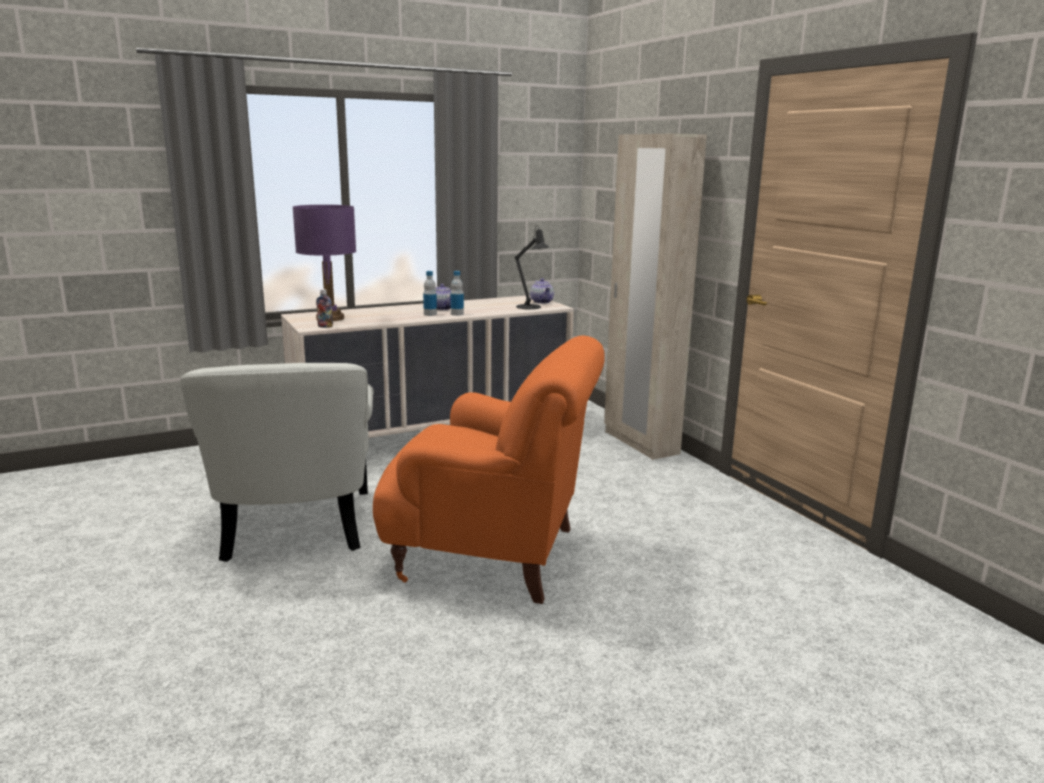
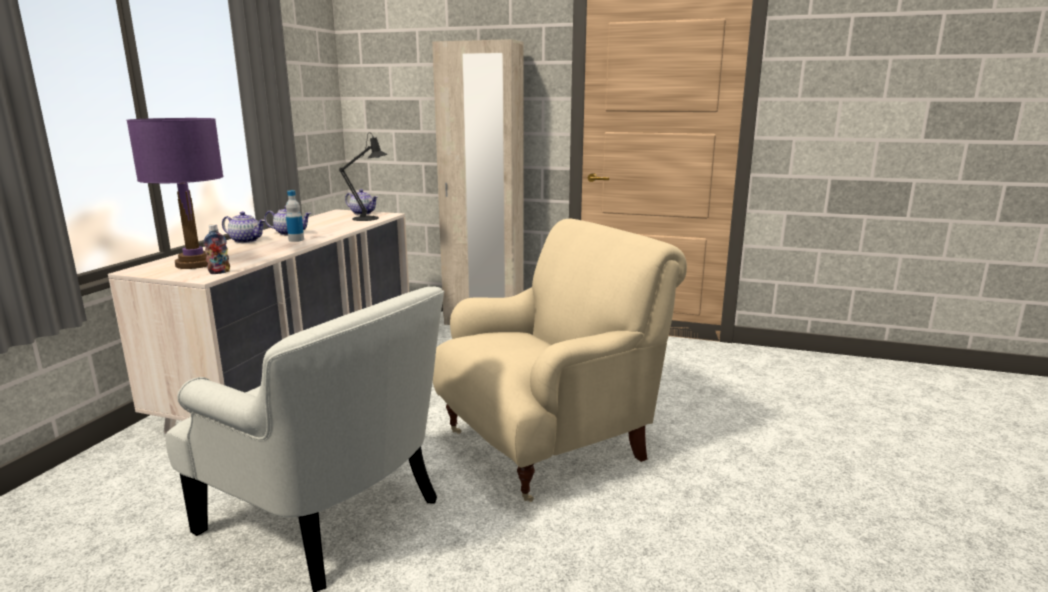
camera: 45 degrees left, 0 degrees up
orange armchair [373,336,605,604] -> beige armchair [433,219,687,502]
bottle [451,271,464,316] -> none
none -> teapot [222,211,265,243]

